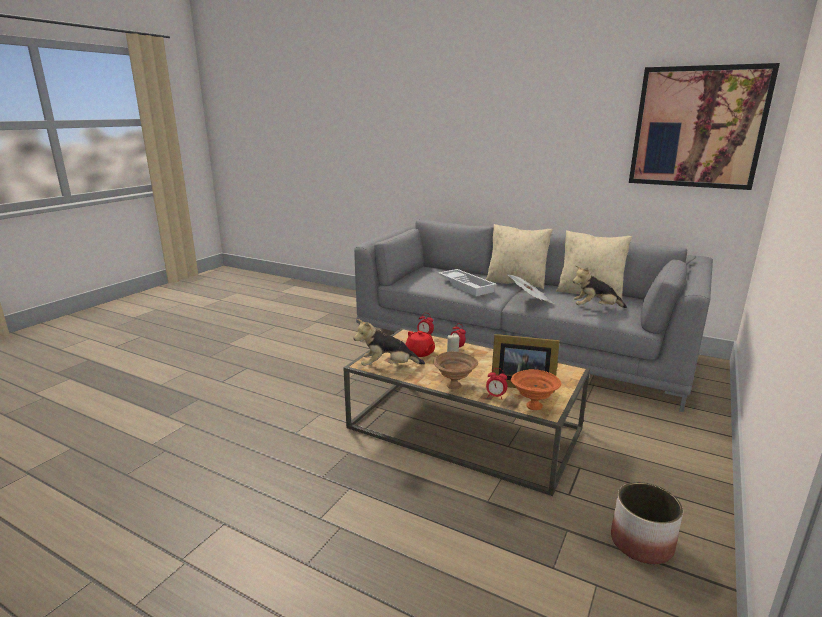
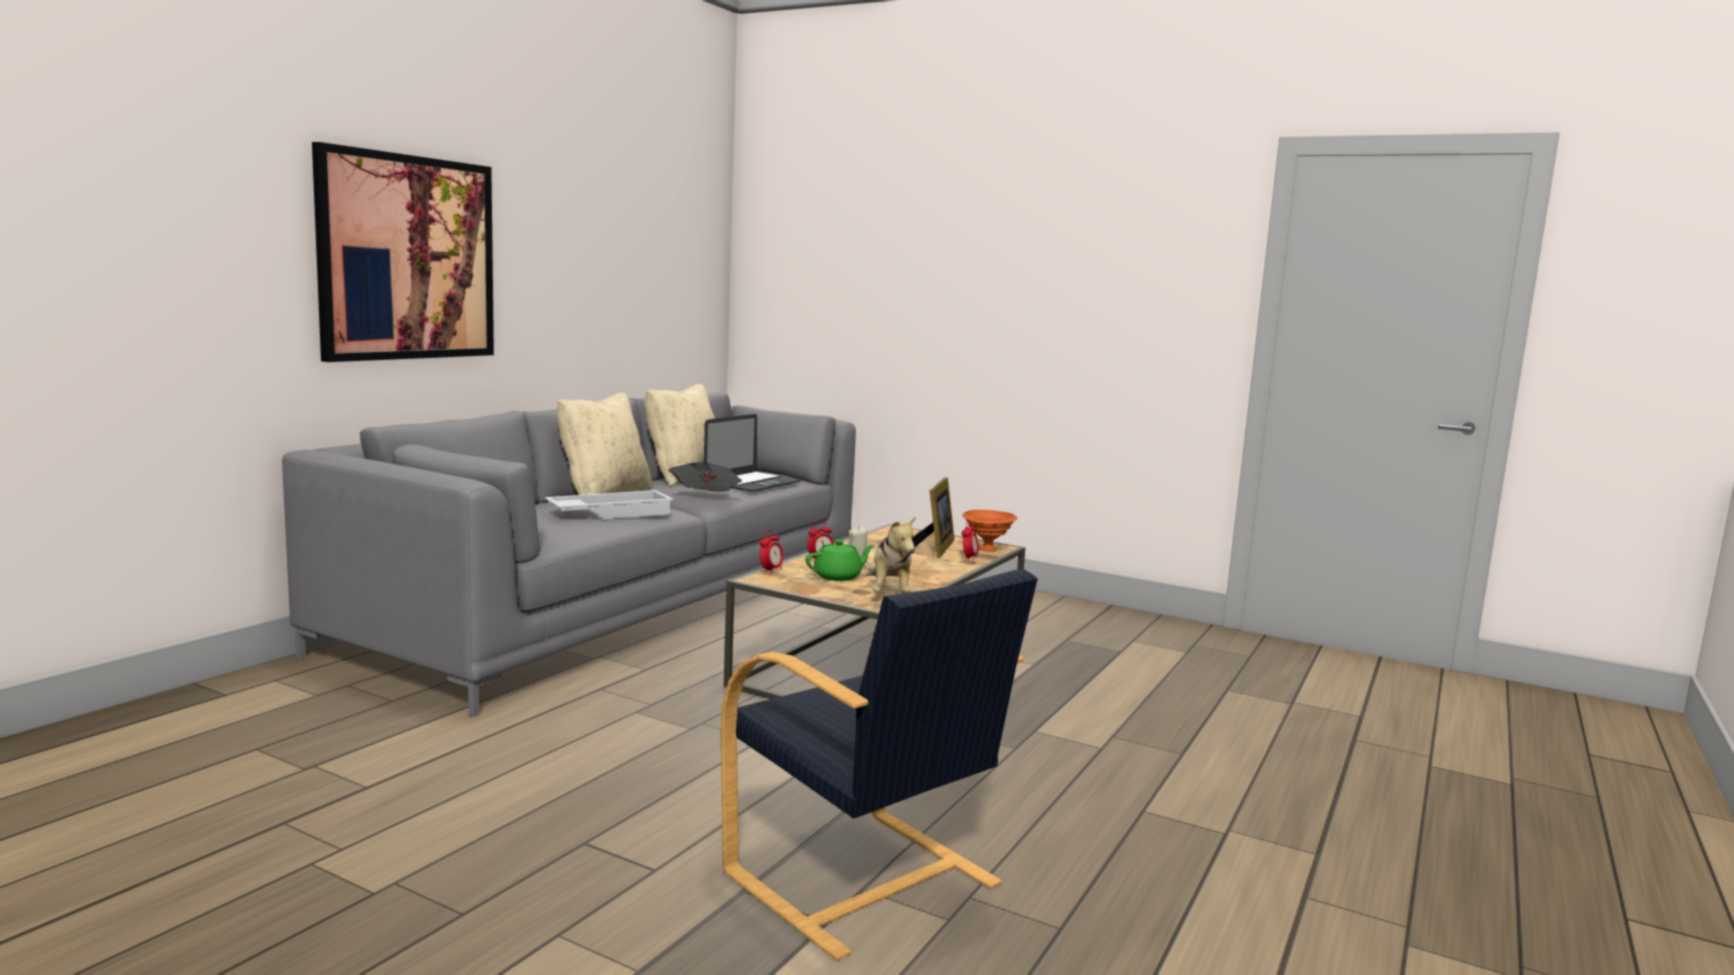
camera: 90 degrees left, 10 degrees down
red teapot [405,331,435,357] -> green teapot [805,540,875,581]
brown bowl [433,352,478,389] -> none
plush toy [573,266,627,308] -> laptop [704,414,801,492]
planter [611,482,683,564] -> none
picture [629,63,780,190] -> picture moved to [312,142,494,362]
none -> black armchair [721,569,1038,961]

